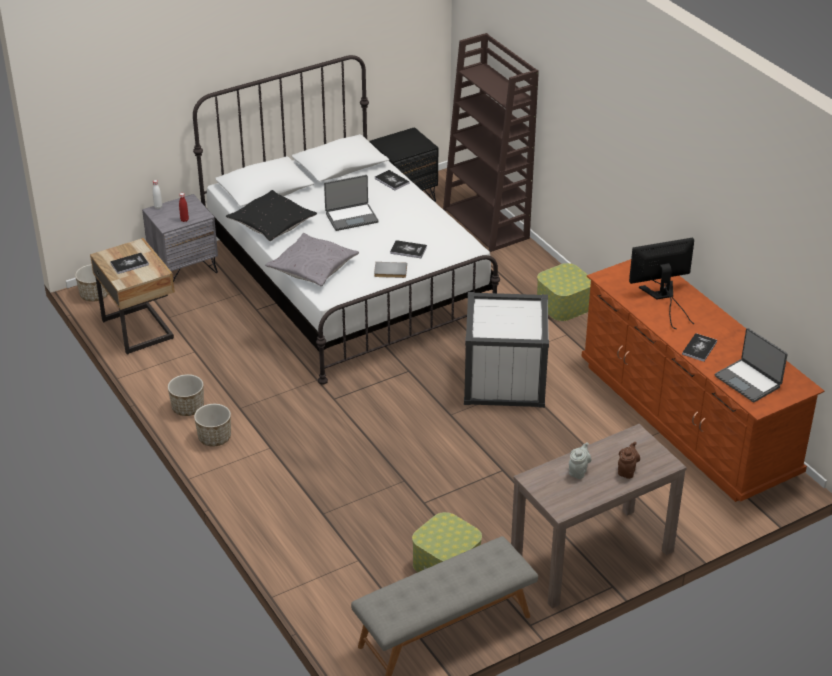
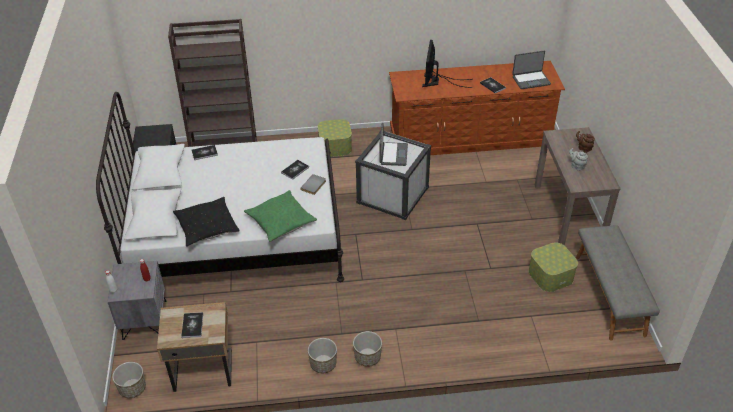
camera: 65 degrees left, 5 degrees up
grey pillow [265,233,359,286] -> green pillow [244,190,317,242]
laptop [324,175,379,231] -> laptop moved to [380,123,408,166]

